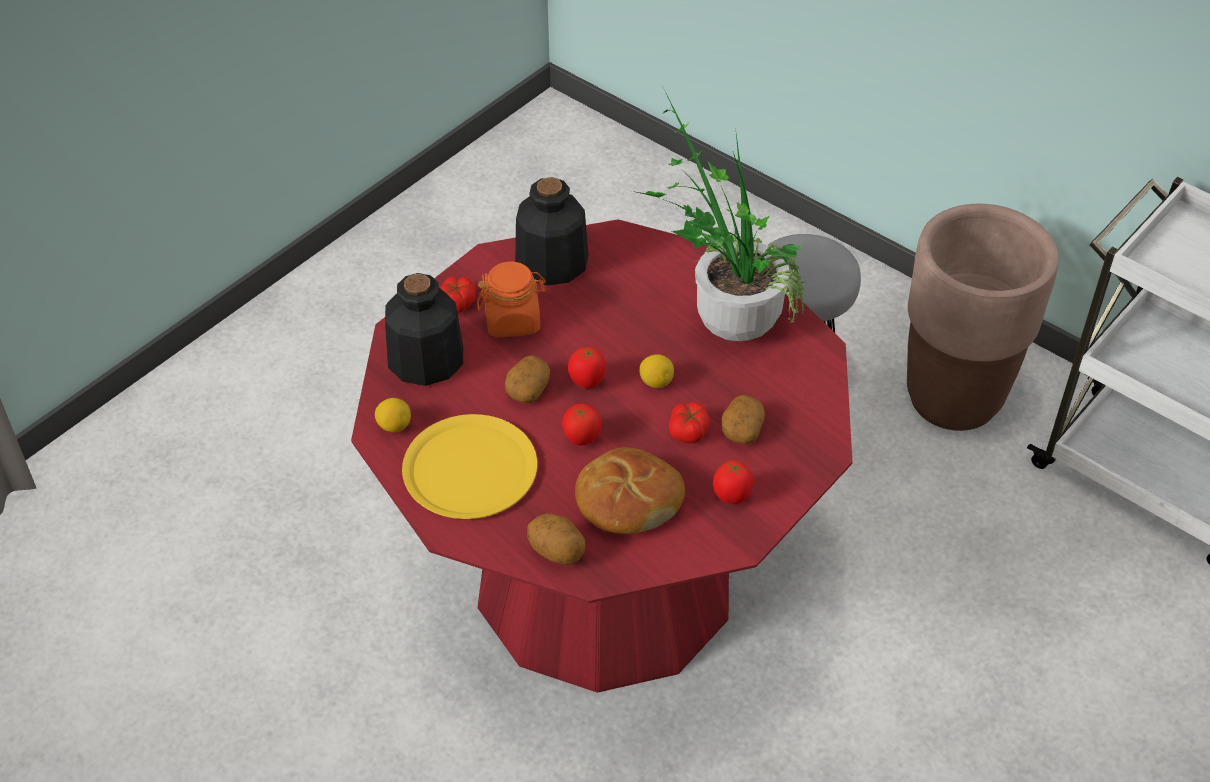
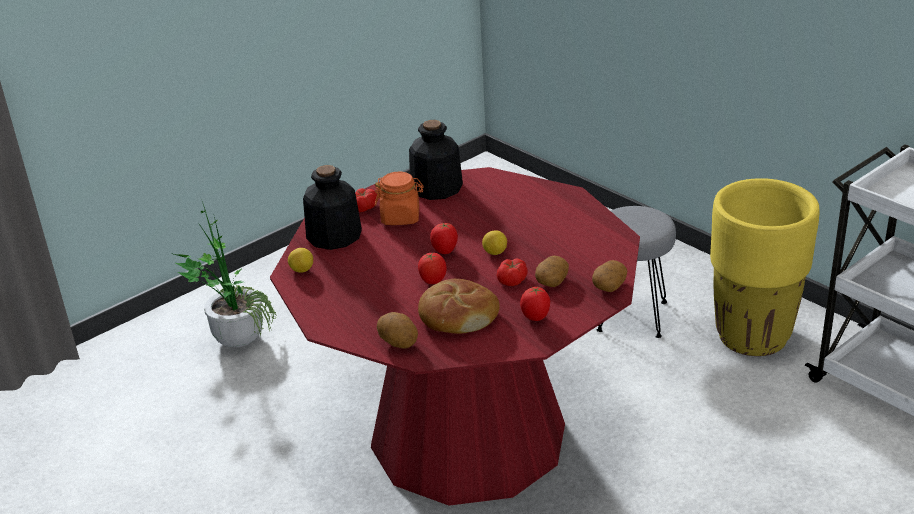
camera: 10 degrees right, 15 degrees down
yellow plate [402,414,538,519] -> none
potato [505,355,550,403] -> potato moved to [592,260,627,292]
potted plant [632,94,805,341] -> potted plant moved to [170,201,277,347]
brown planter [907,204,1059,431] -> yellow planter [710,178,820,356]

